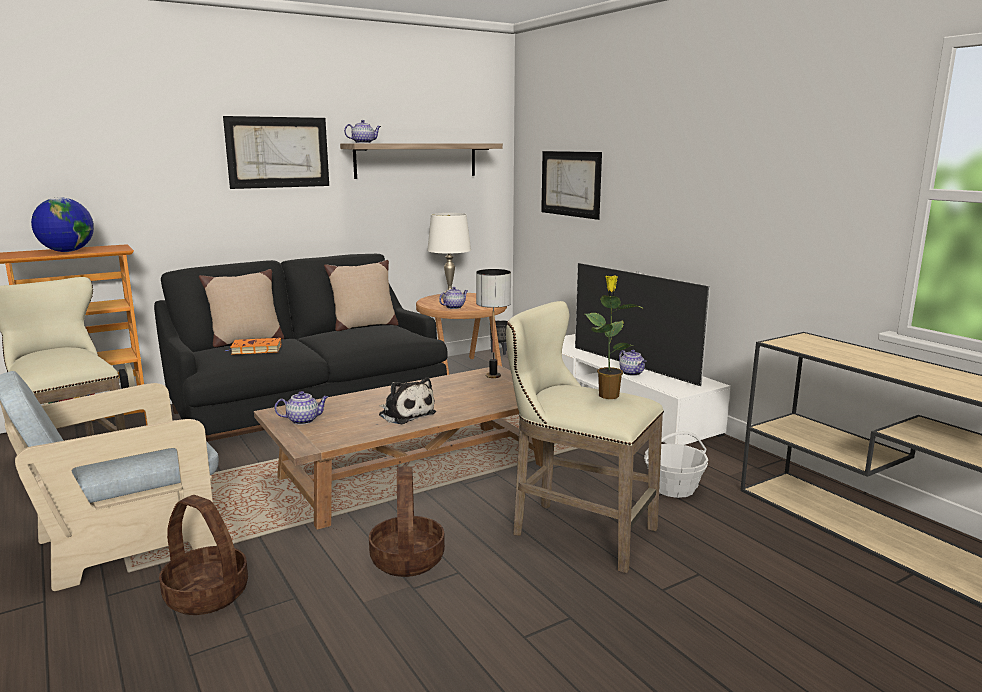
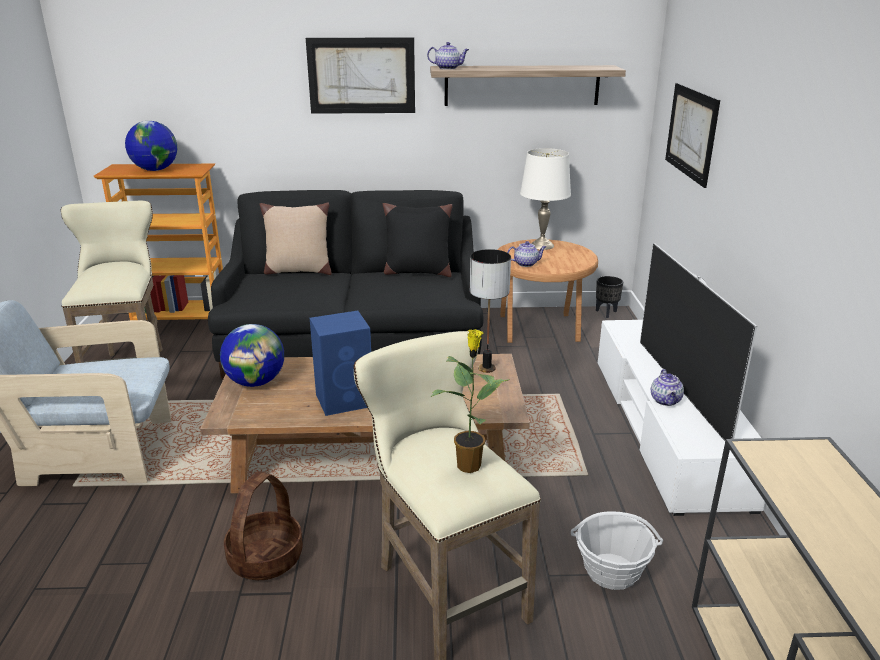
camera: 30 degrees right, 10 degrees up
basket [159,495,248,615] -> none
orange book [225,338,282,355] -> none
teapot [275,391,328,425] -> globe [220,324,284,387]
beige pillow [324,260,399,331] -> black pillow [383,203,453,277]
plush toy [379,377,436,424] -> blue speaker [310,311,371,416]

